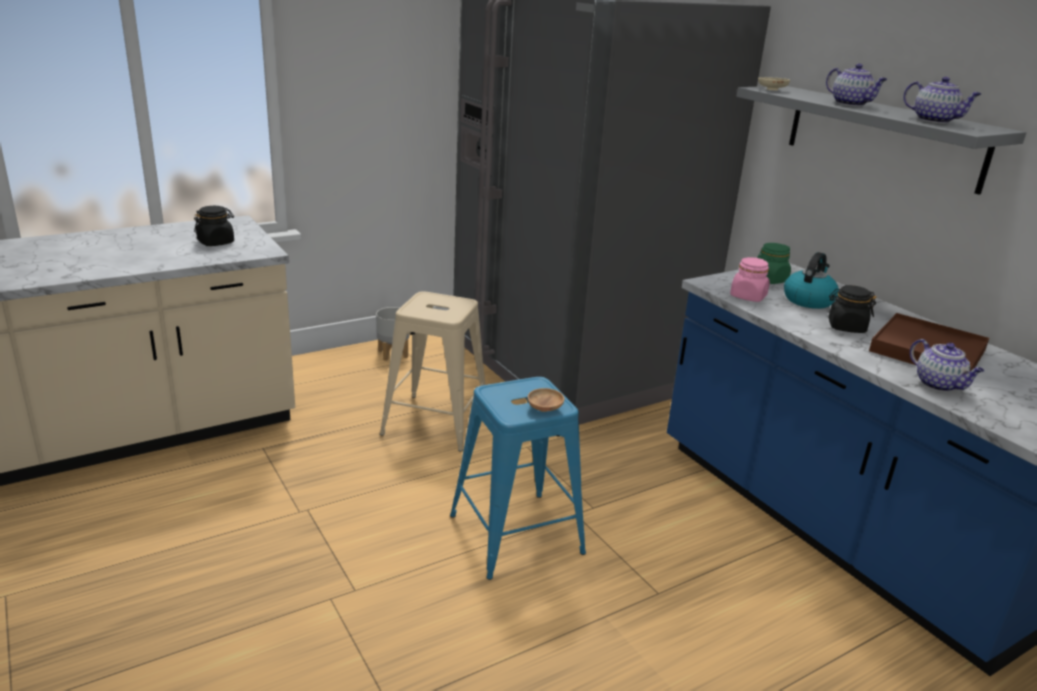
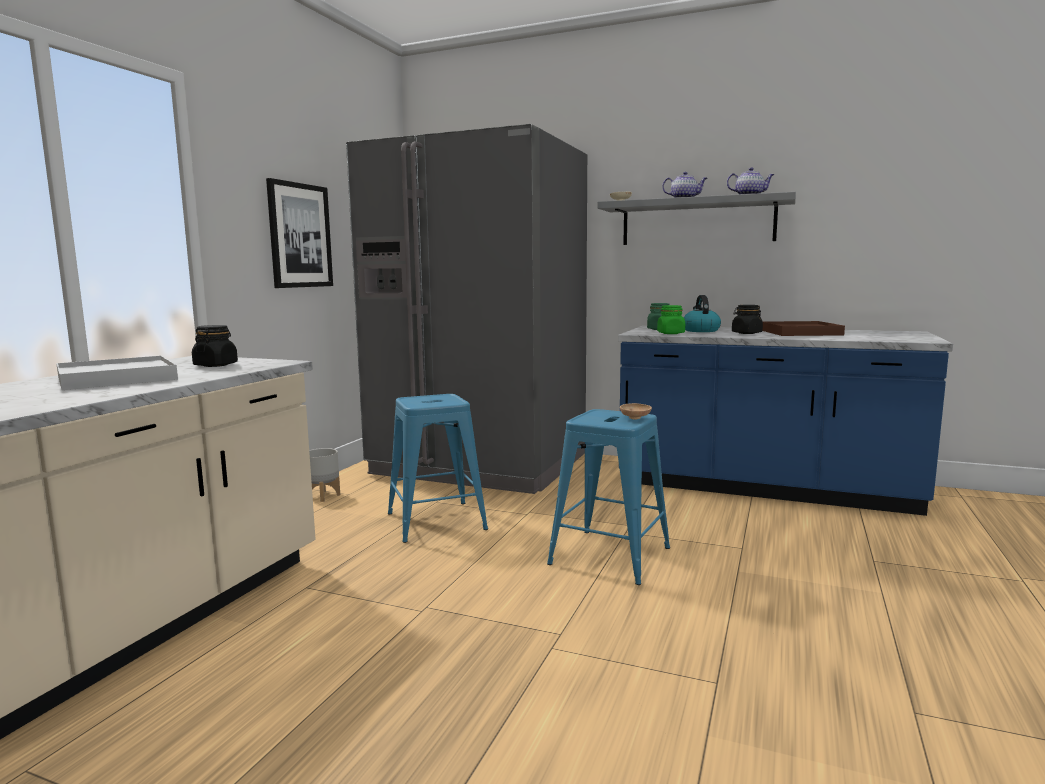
camera: 35 degrees left, 15 degrees down
beige stool [380,291,485,452] -> blue stool [388,394,488,543]
pink jar [730,257,770,302] -> green jar [657,305,685,334]
teapot [910,339,985,392] -> none
none -> white tray [56,356,178,390]
none -> picture [266,178,333,288]

